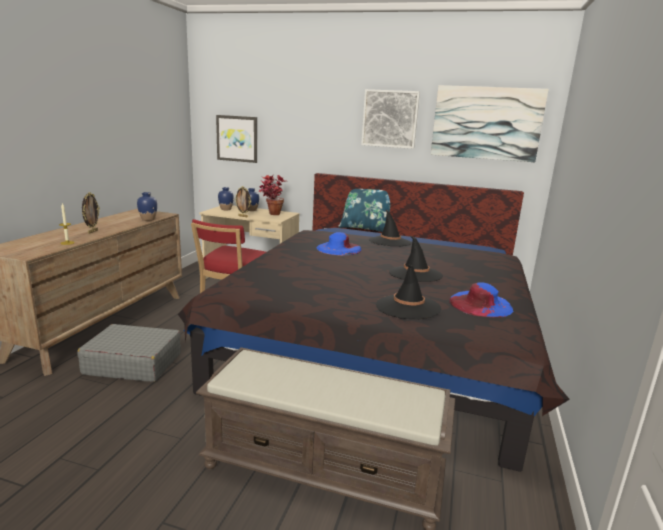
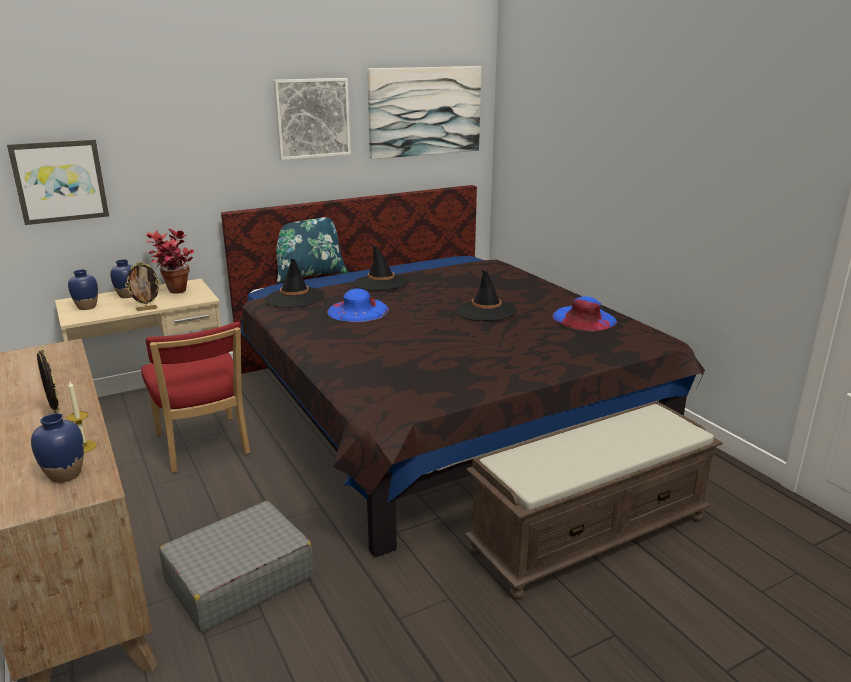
camera: 45 degrees left, 5 degrees up
blue vase [137,192,157,221] -> blue vase moved to [31,413,84,483]
black hat [376,264,441,319] -> black hat moved to [265,259,324,308]

